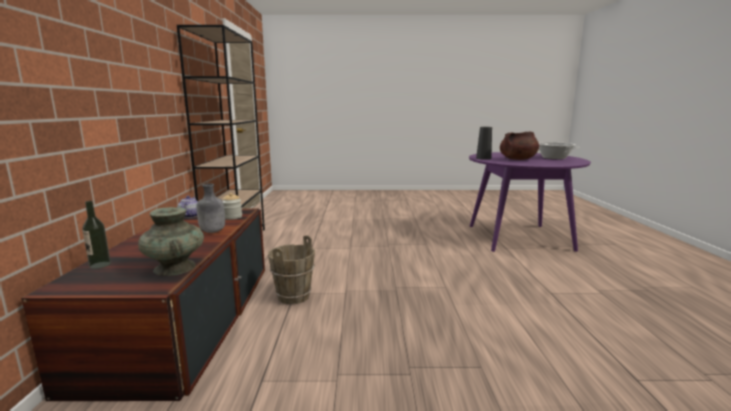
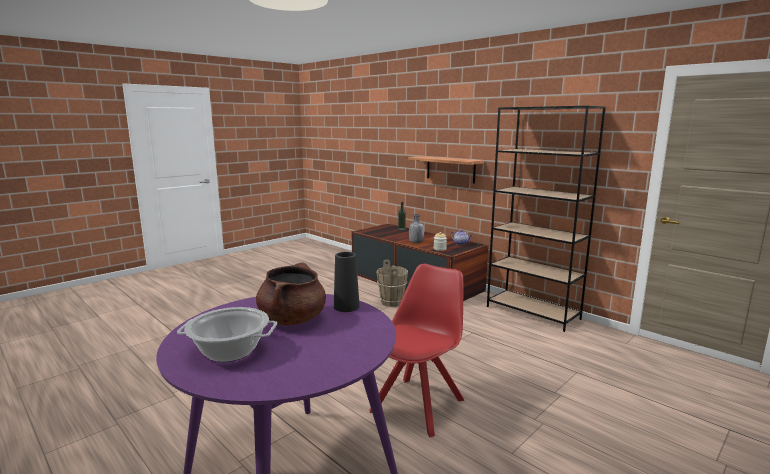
camera: 135 degrees right, 0 degrees up
turquoise vase [138,207,204,276] -> none
none -> red chair [370,264,464,437]
none -> shelf [408,156,483,184]

